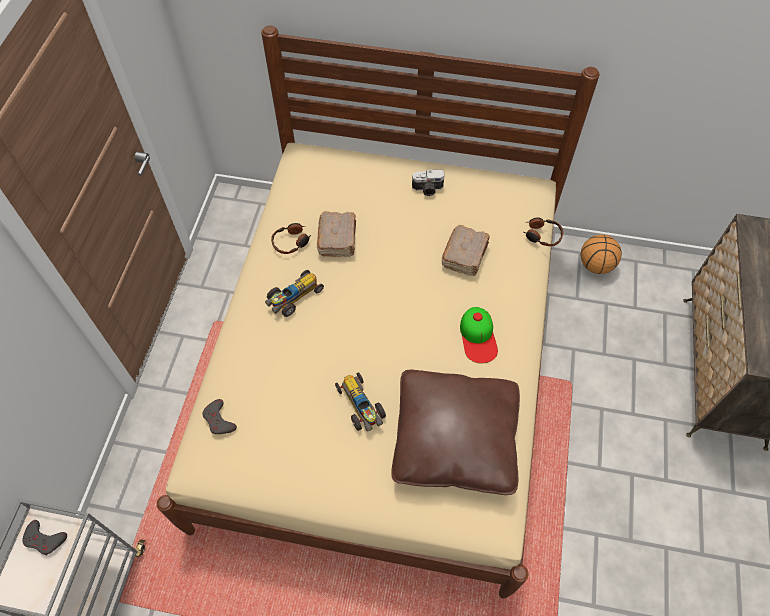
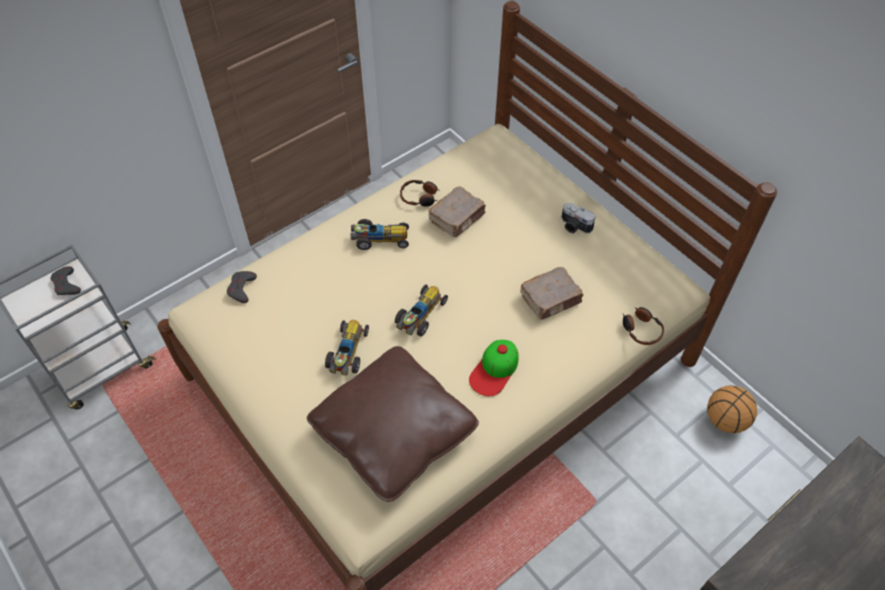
camera: 40 degrees right, 5 degrees down
none -> toy car [395,284,448,337]

